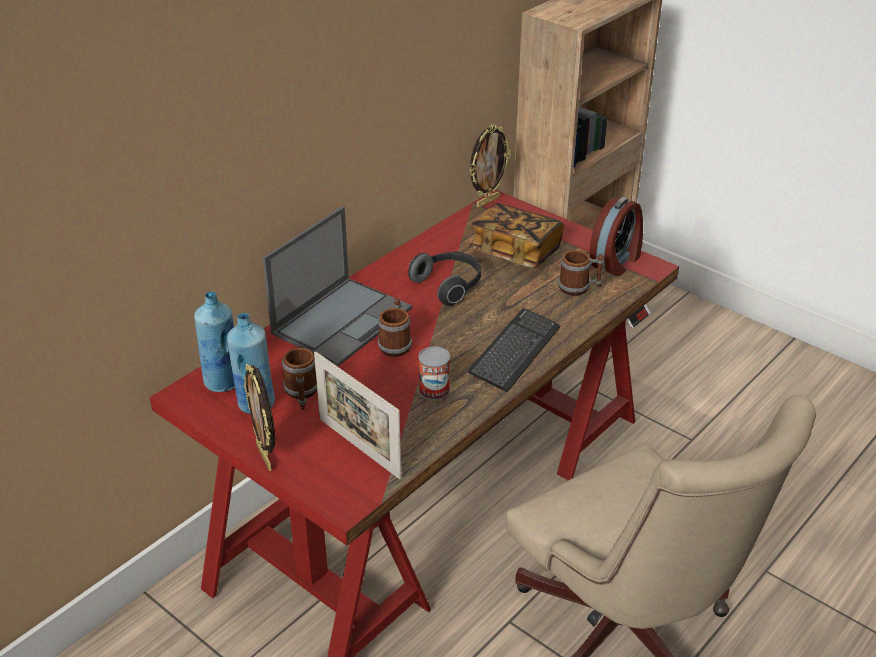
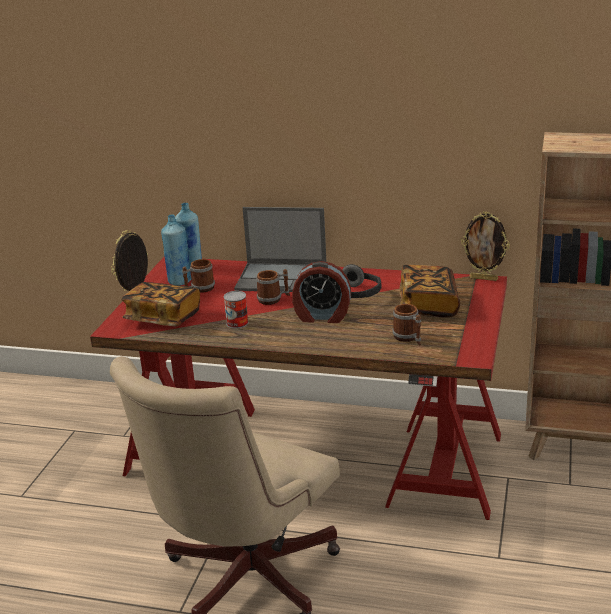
camera: 65 degrees right, 10 degrees down
picture frame [314,351,401,479] -> book [121,282,200,326]
keyboard [468,308,560,392] -> none
alarm clock [589,196,643,276] -> alarm clock moved to [292,261,351,323]

